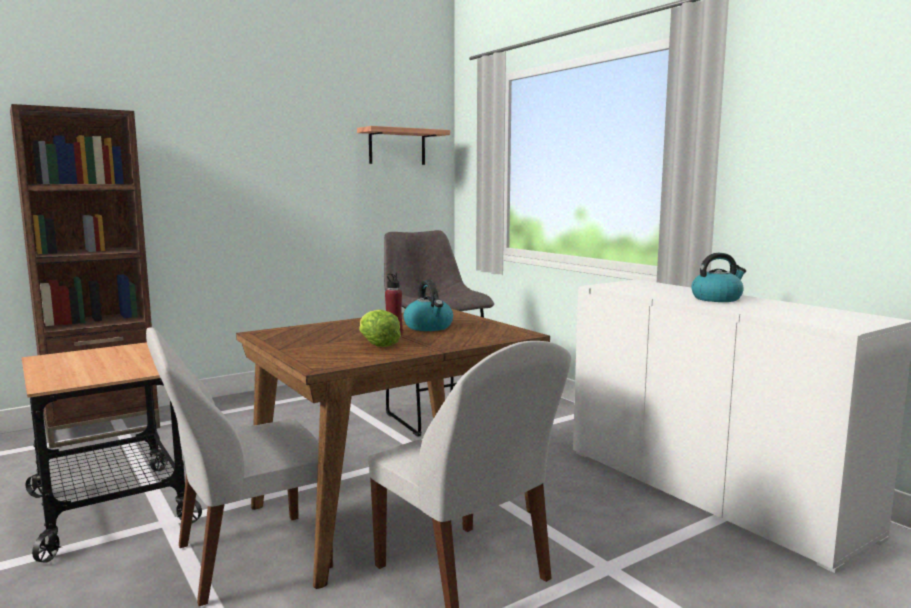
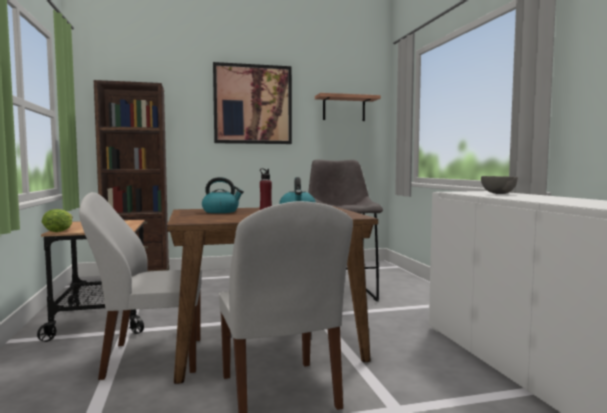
camera: 20 degrees right, 5 degrees down
lettuce [359,309,401,347] -> lettuce moved to [42,209,73,232]
kettle [691,253,746,302] -> kettle moved to [202,177,244,213]
none -> picture [213,62,292,144]
none -> grey bowl [481,176,518,194]

